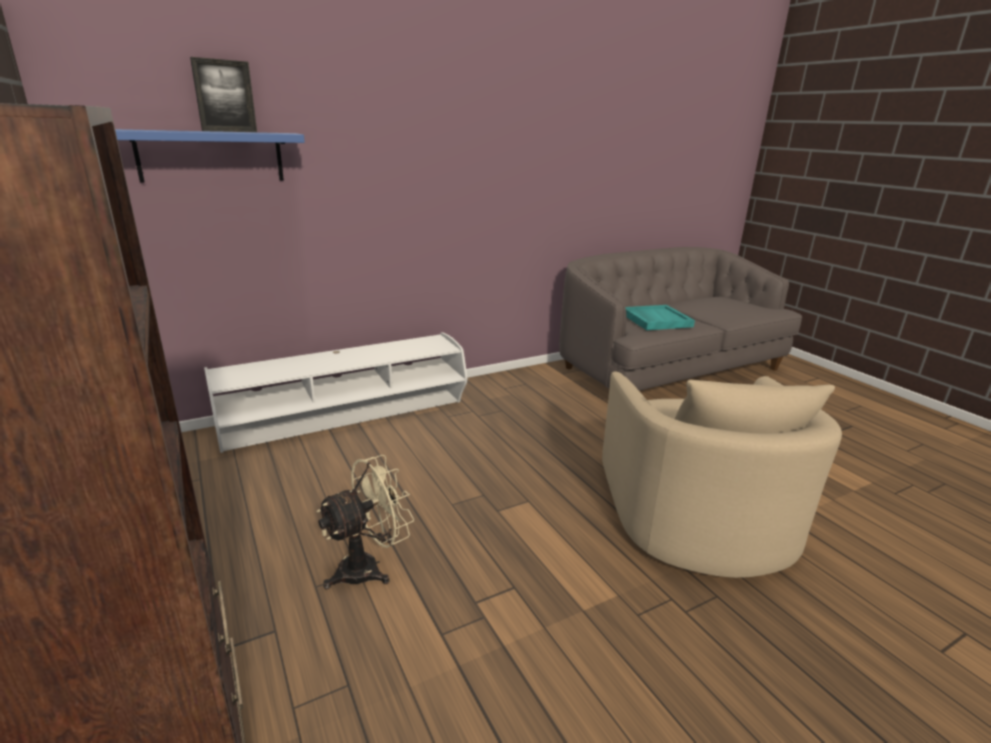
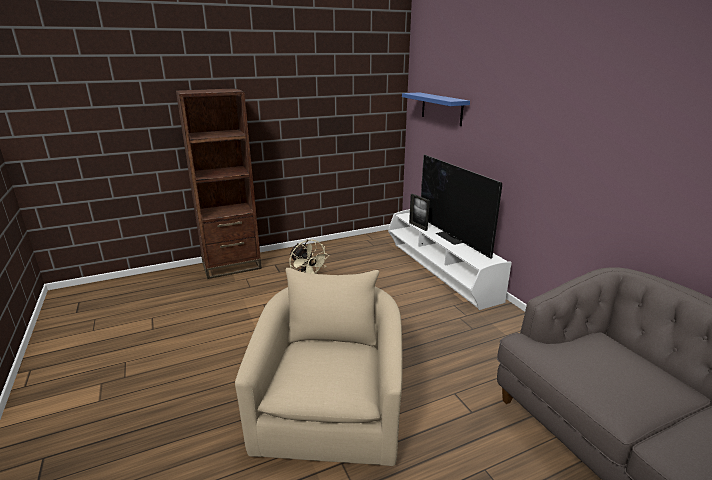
camera: 95 degrees right, 0 degrees up
picture frame [190,57,257,132] -> picture frame moved to [409,194,430,231]
beige armchair [602,372,842,578] -> beige armchair turned 90 degrees clockwise [235,268,403,466]
turquoise tray [625,305,695,330] -> none
none -> television [421,154,502,259]

